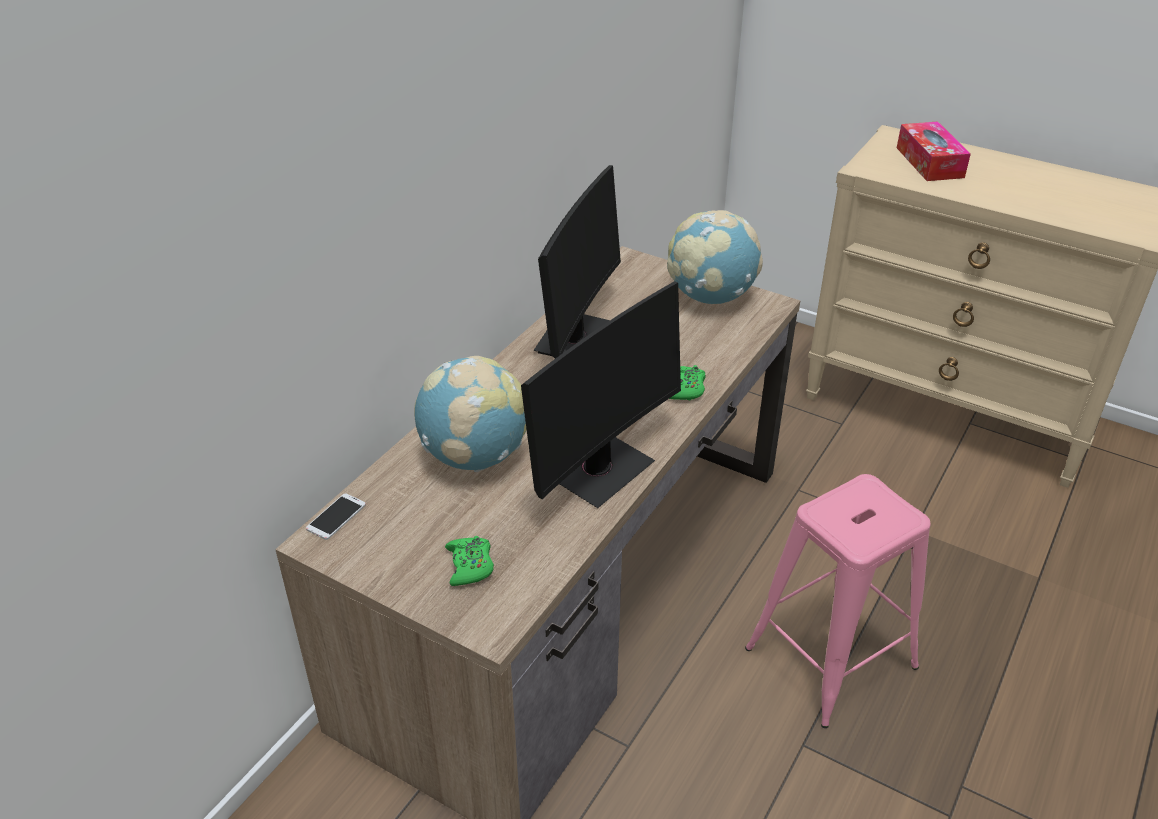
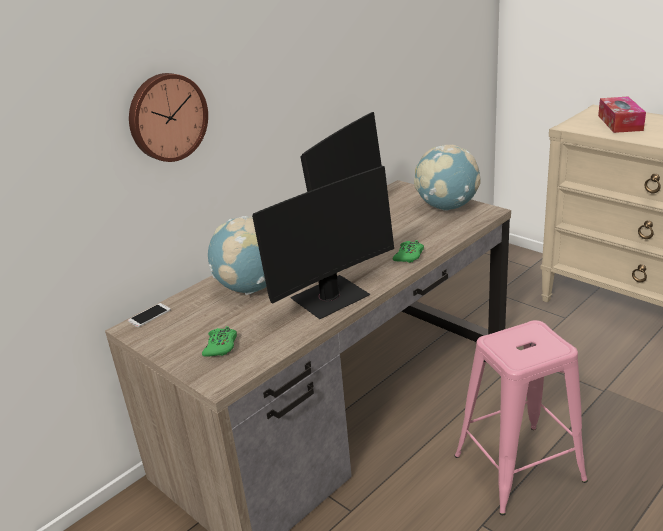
camera: 15 degrees right, 10 degrees down
none -> wall clock [129,73,208,162]

